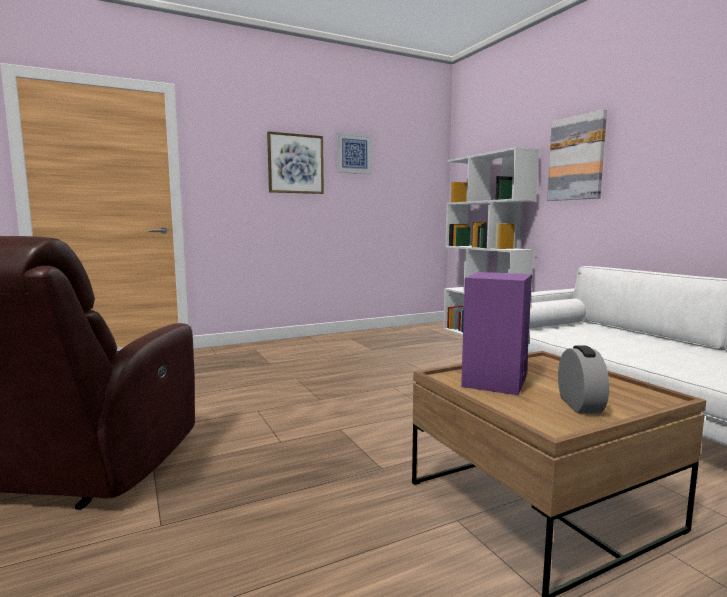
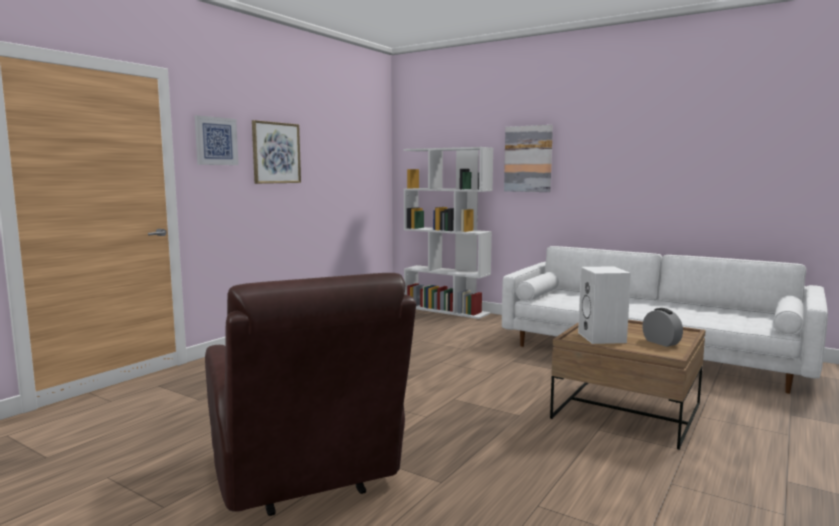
camera: 30 degrees left, 0 degrees up
picture [336,132,372,174] -> picture moved to [195,115,238,165]
purple speaker [461,272,532,395] -> white speaker [578,266,631,344]

